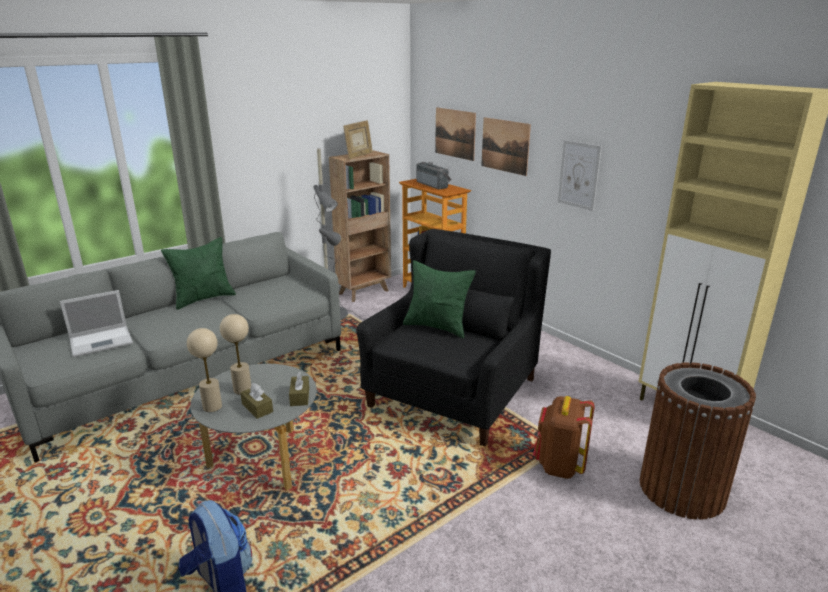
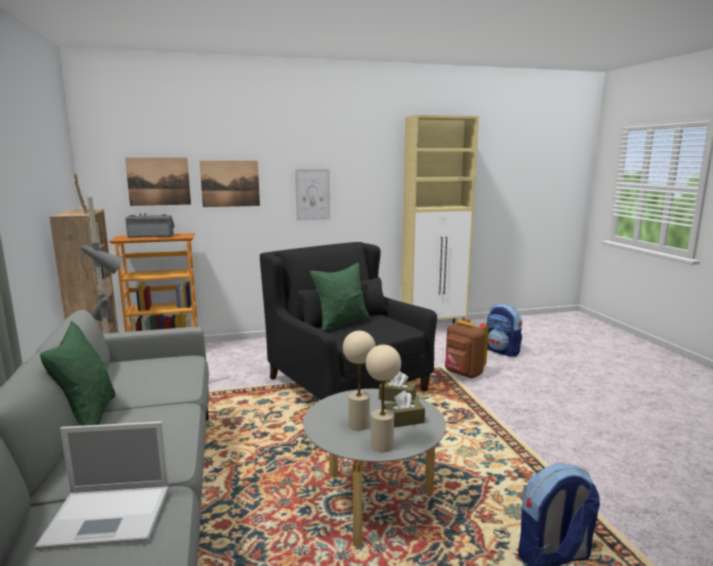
camera: 65 degrees left, 10 degrees down
laptop [60,290,133,357] -> laptop turned 90 degrees clockwise [34,421,169,550]
brown trash can [640,362,756,520] -> backpack [487,304,522,357]

